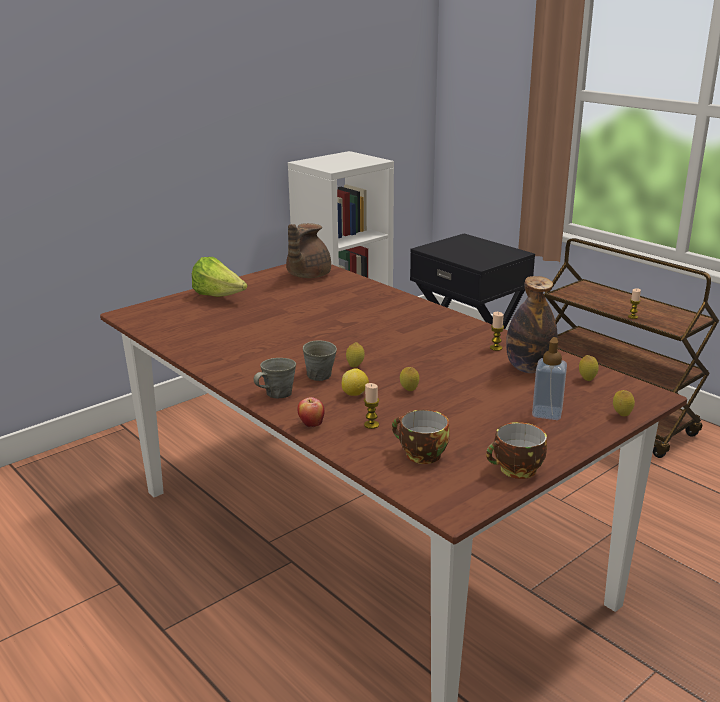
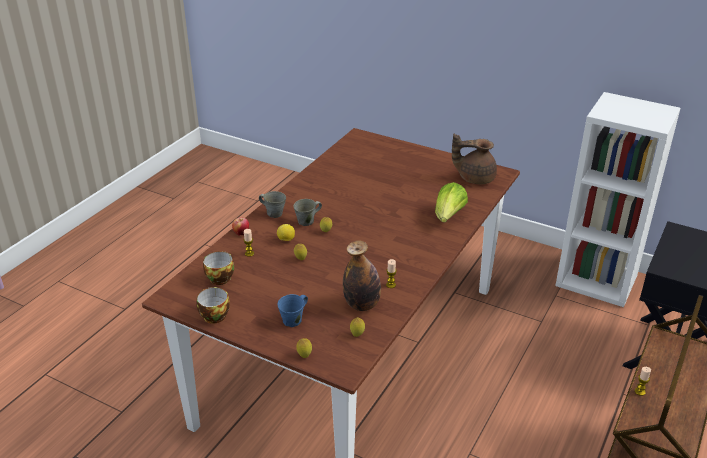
camera: 70 degrees right, 10 degrees up
lettuce [192,257,248,297] -> lettuce moved to [435,182,468,222]
soap dispenser [532,337,567,420] -> blue mug [278,294,308,327]

